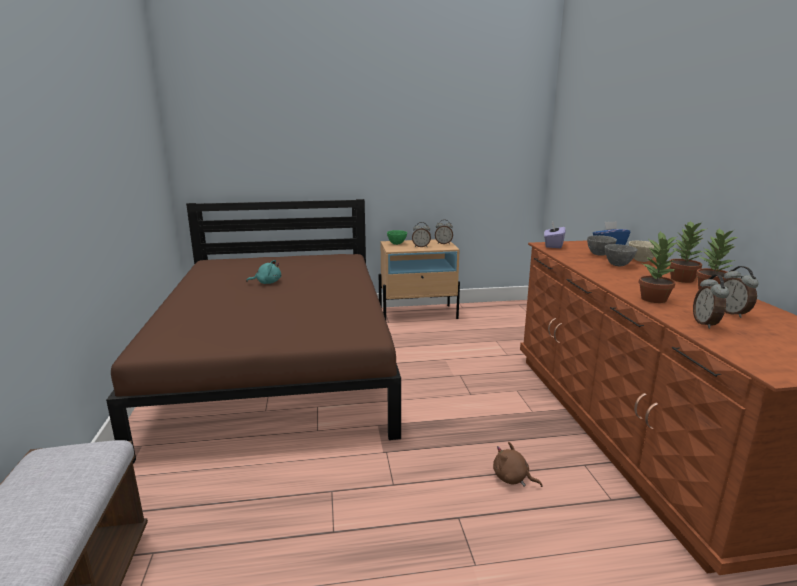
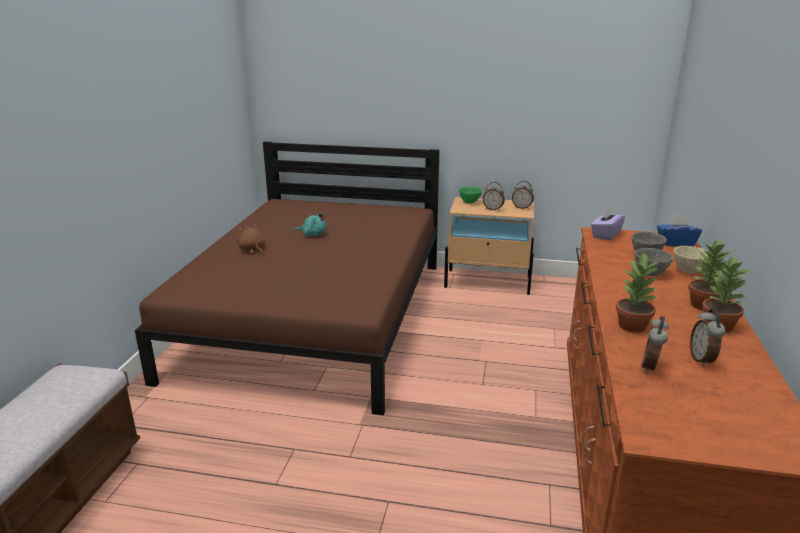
camera: 20 degrees right, 5 degrees up
brown plush toy [493,442,542,487] -> brown plush toy moved to [237,224,265,254]

